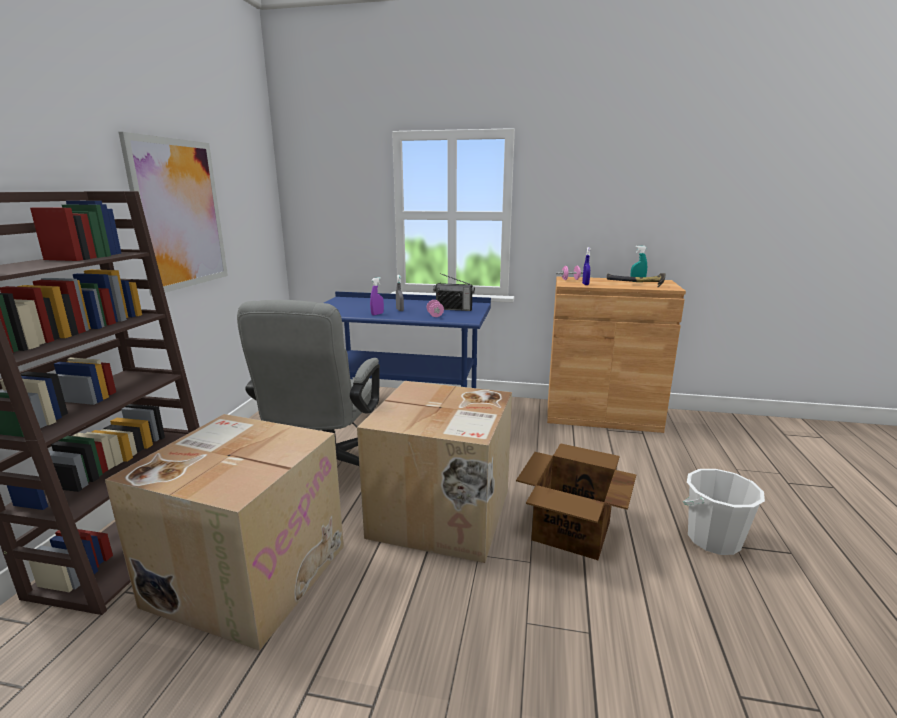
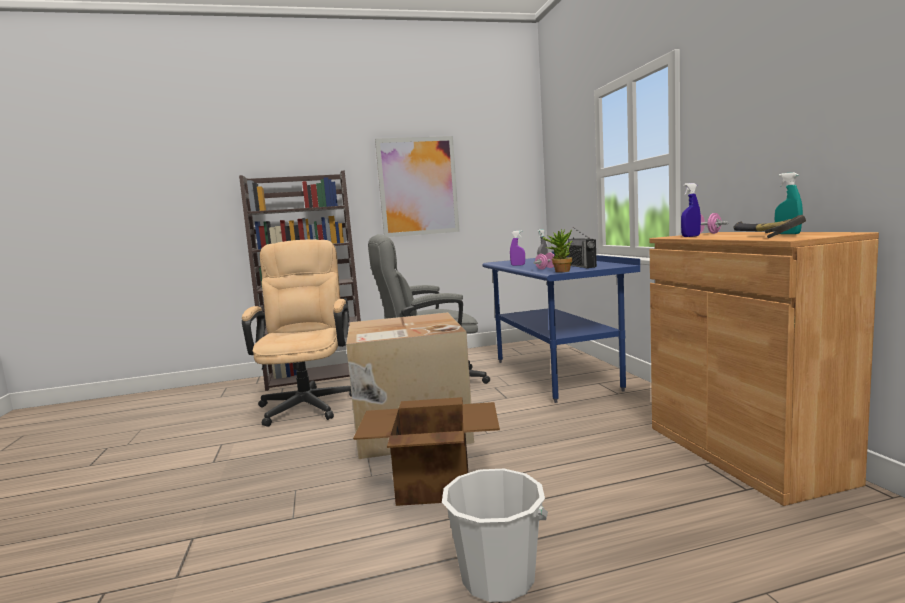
camera: 65 degrees right, 10 degrees down
cardboard box [105,414,344,651] -> beige office chair [242,240,352,427]
none -> potted plant [543,229,572,272]

